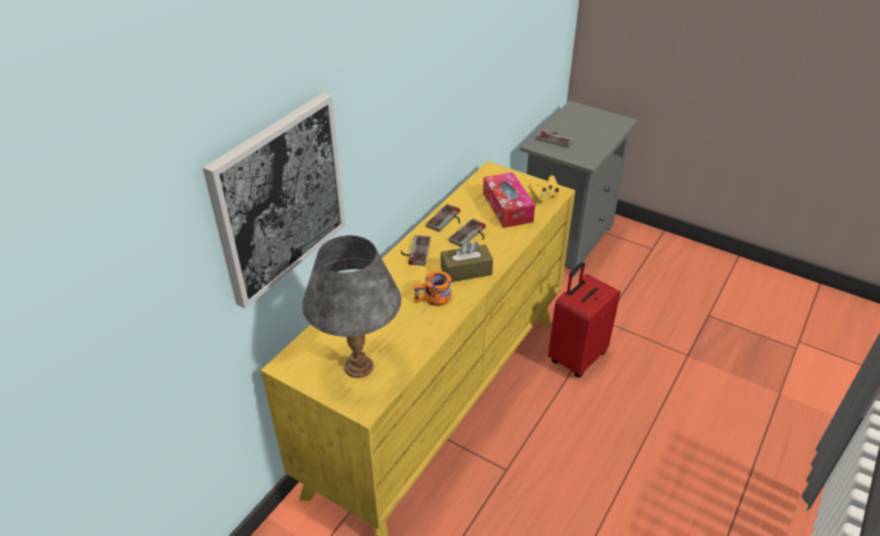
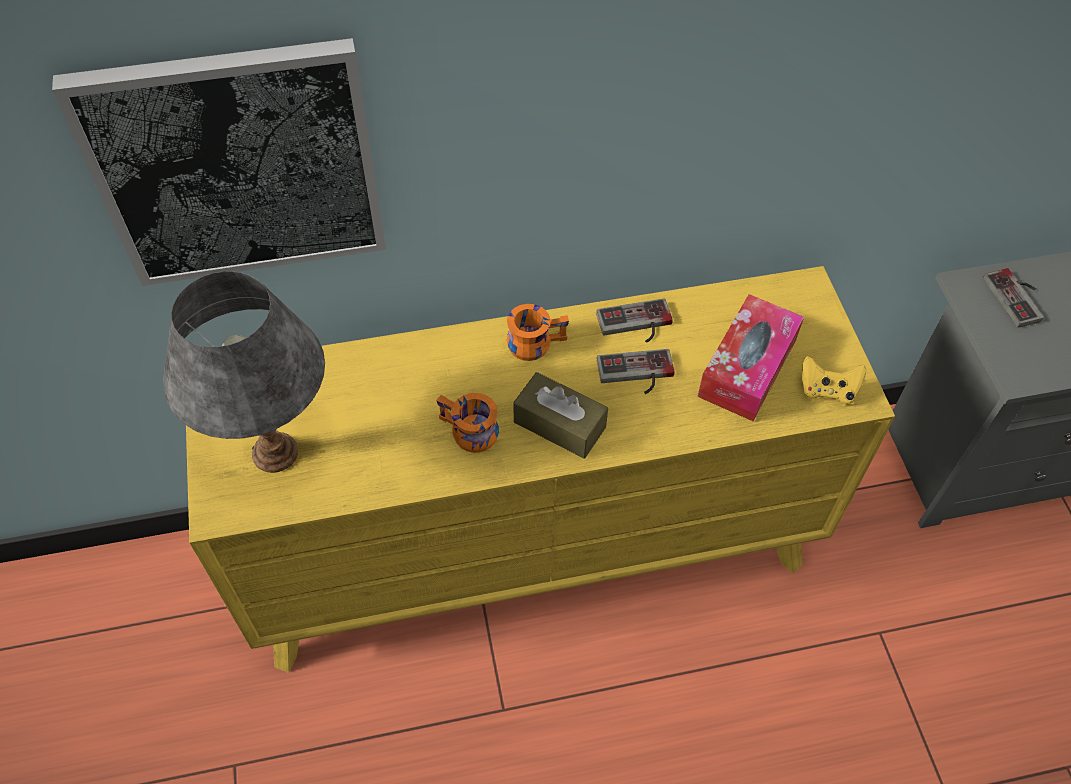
camera: 45 degrees right, 15 degrees up
game controller [401,235,431,266] -> orange mug [506,304,569,361]
red suitcase [548,262,620,378] -> none

